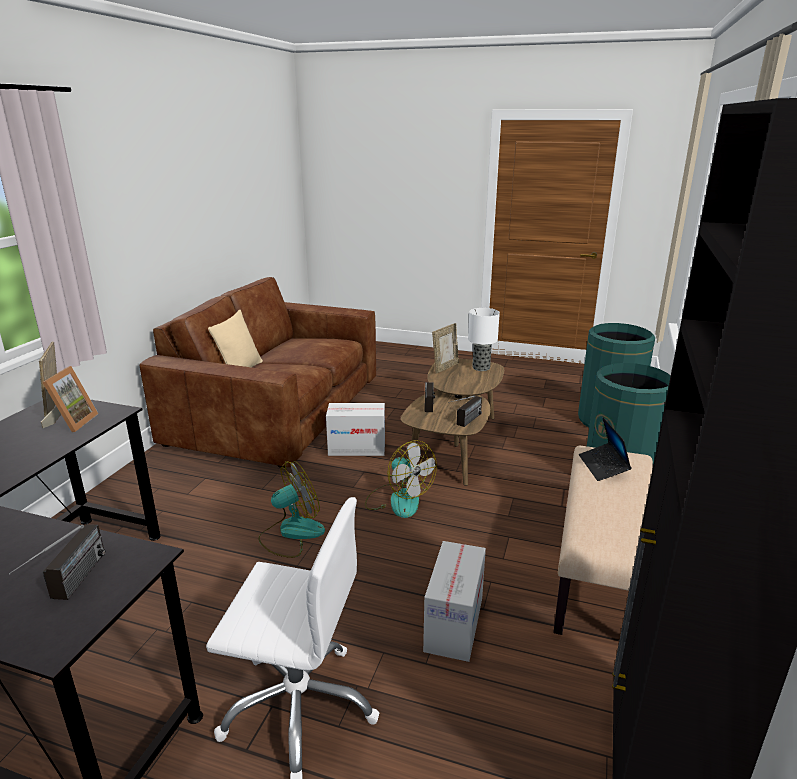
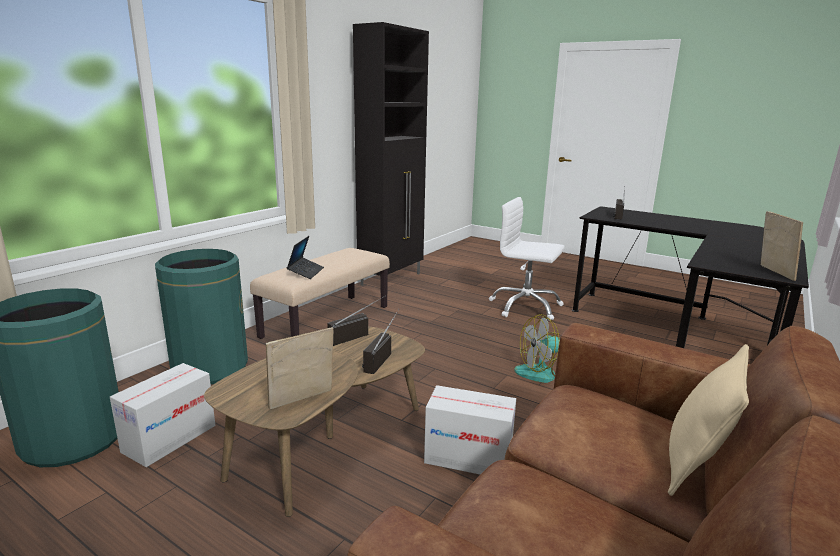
camera: 165 degrees left, 5 degrees down
picture frame [41,366,98,432] -> none
fan [365,440,437,518] -> none
cardboard box [423,541,486,662] -> cardboard box moved to [110,363,215,467]
table lamp [468,308,500,371] -> none

